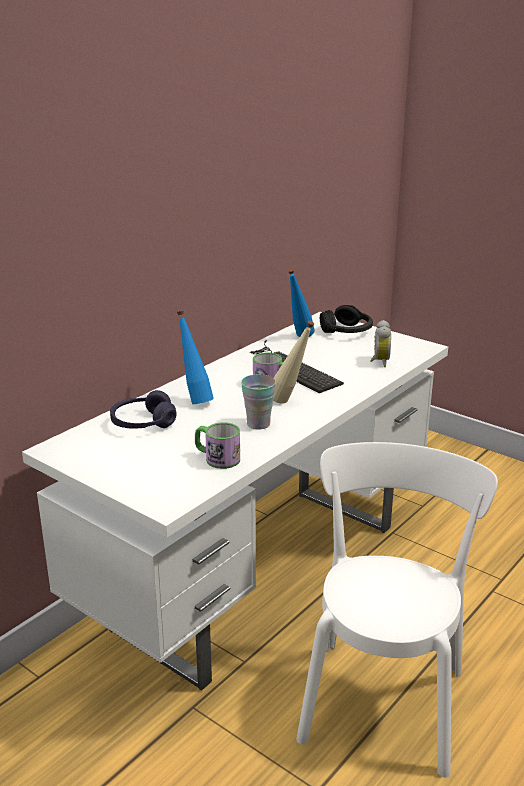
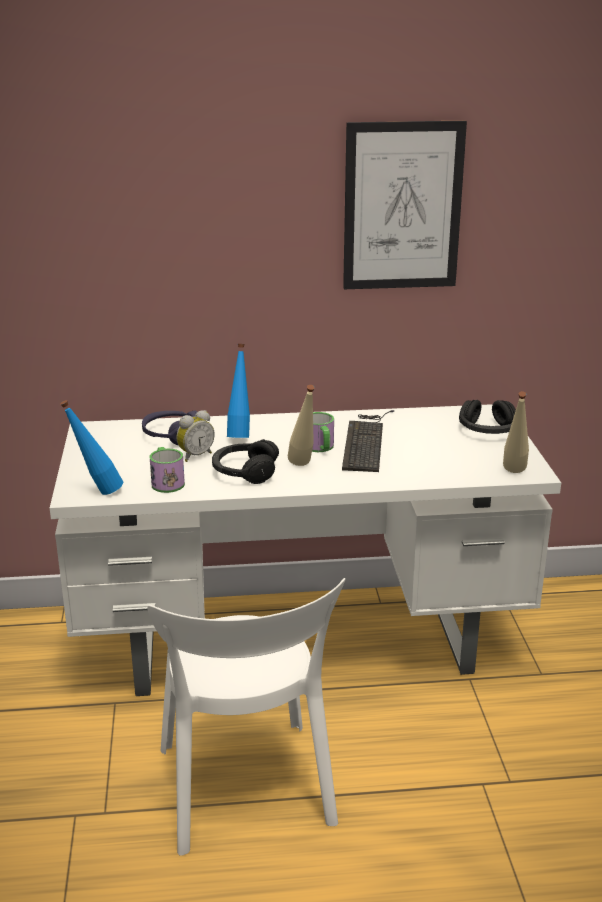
camera: 45 degrees right, 0 degrees up
cup [241,374,276,430] -> black headphones [212,439,279,484]
blue bottle [288,268,315,337] -> blue bottle moved to [60,400,123,495]
white chair [296,442,498,778] -> white chair turned 105 degrees clockwise [147,578,346,856]
alarm clock [370,320,391,367] -> alarm clock moved to [177,410,215,462]
none -> picture [343,121,467,289]
none -> beige bottle [503,391,529,473]

